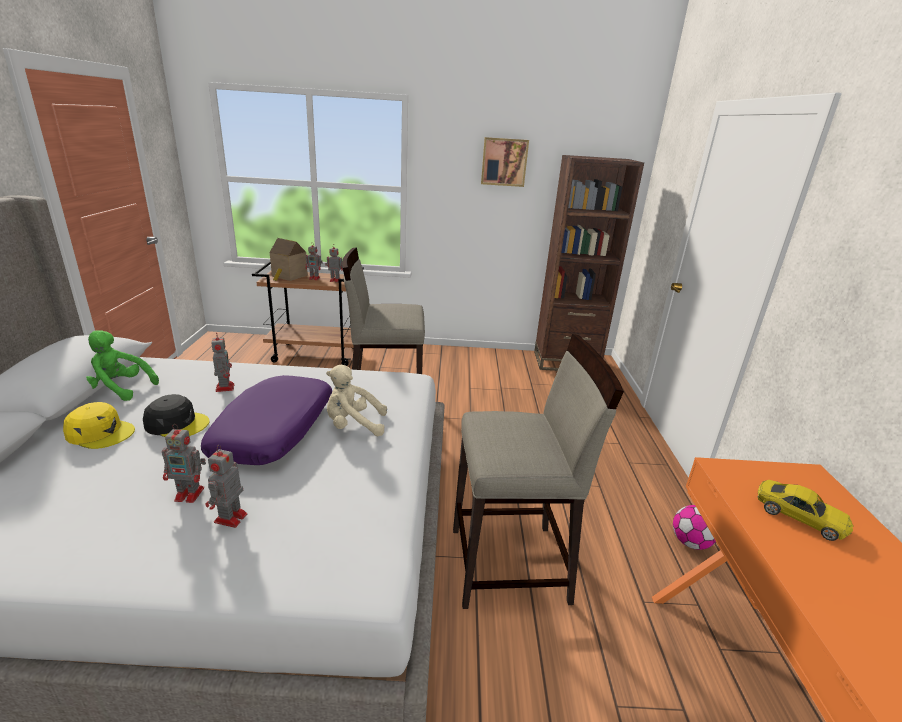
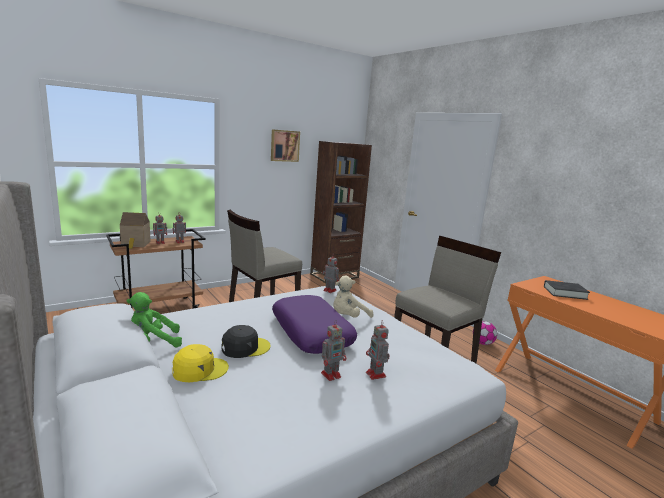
camera: 35 degrees left, 10 degrees down
toy robot [211,332,235,392] -> toy robot moved to [323,254,340,293]
yellow toy car [757,480,854,541] -> black book [544,280,590,300]

